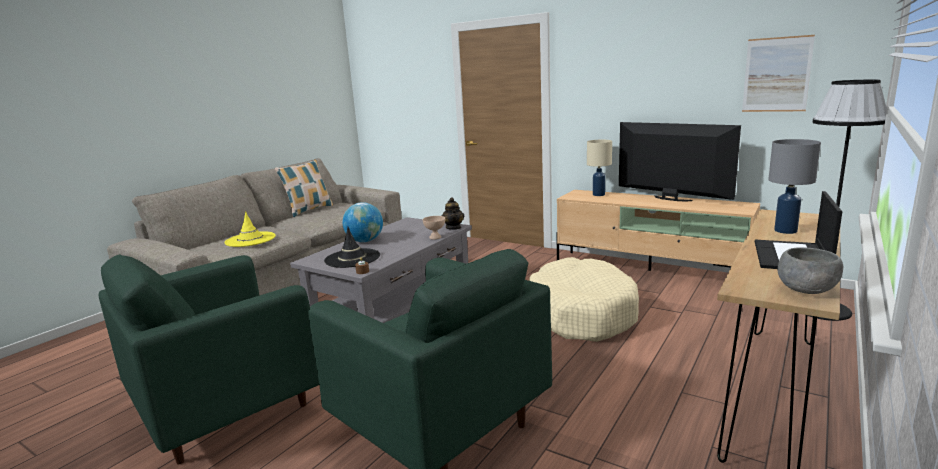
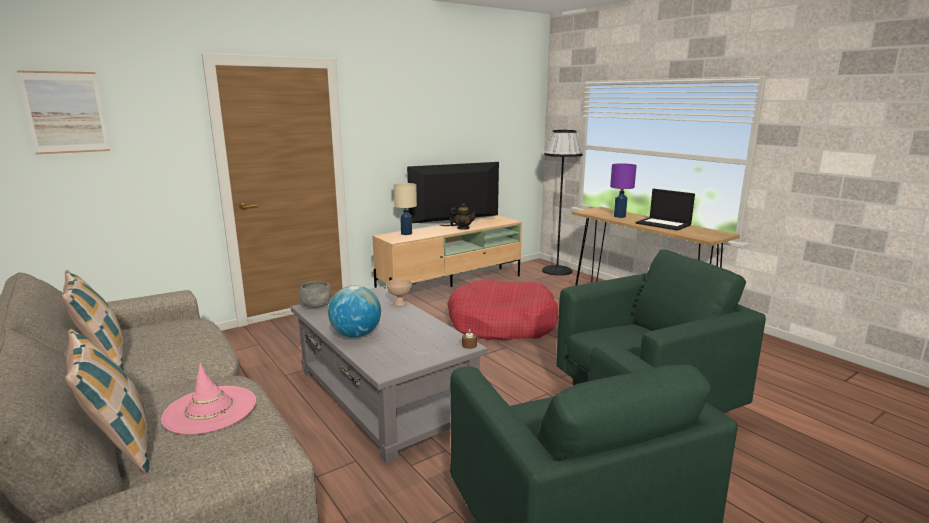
camera: 70 degrees left, 0 degrees up
yellow hat [224,211,276,247] -> pink hat [161,363,256,435]
black hat [324,227,380,268] -> none
teapot [441,198,464,230] -> teapot moved to [449,203,477,230]
beige dog bed [529,257,639,342] -> red dog bed [447,279,558,340]
picture [742,35,815,112] -> picture moved to [17,71,110,154]
grey table lamp [768,139,821,234] -> purple table lamp [610,163,637,218]
grey bowl [778,247,843,294] -> grey bowl moved to [299,281,332,308]
none -> pillow [65,329,149,473]

